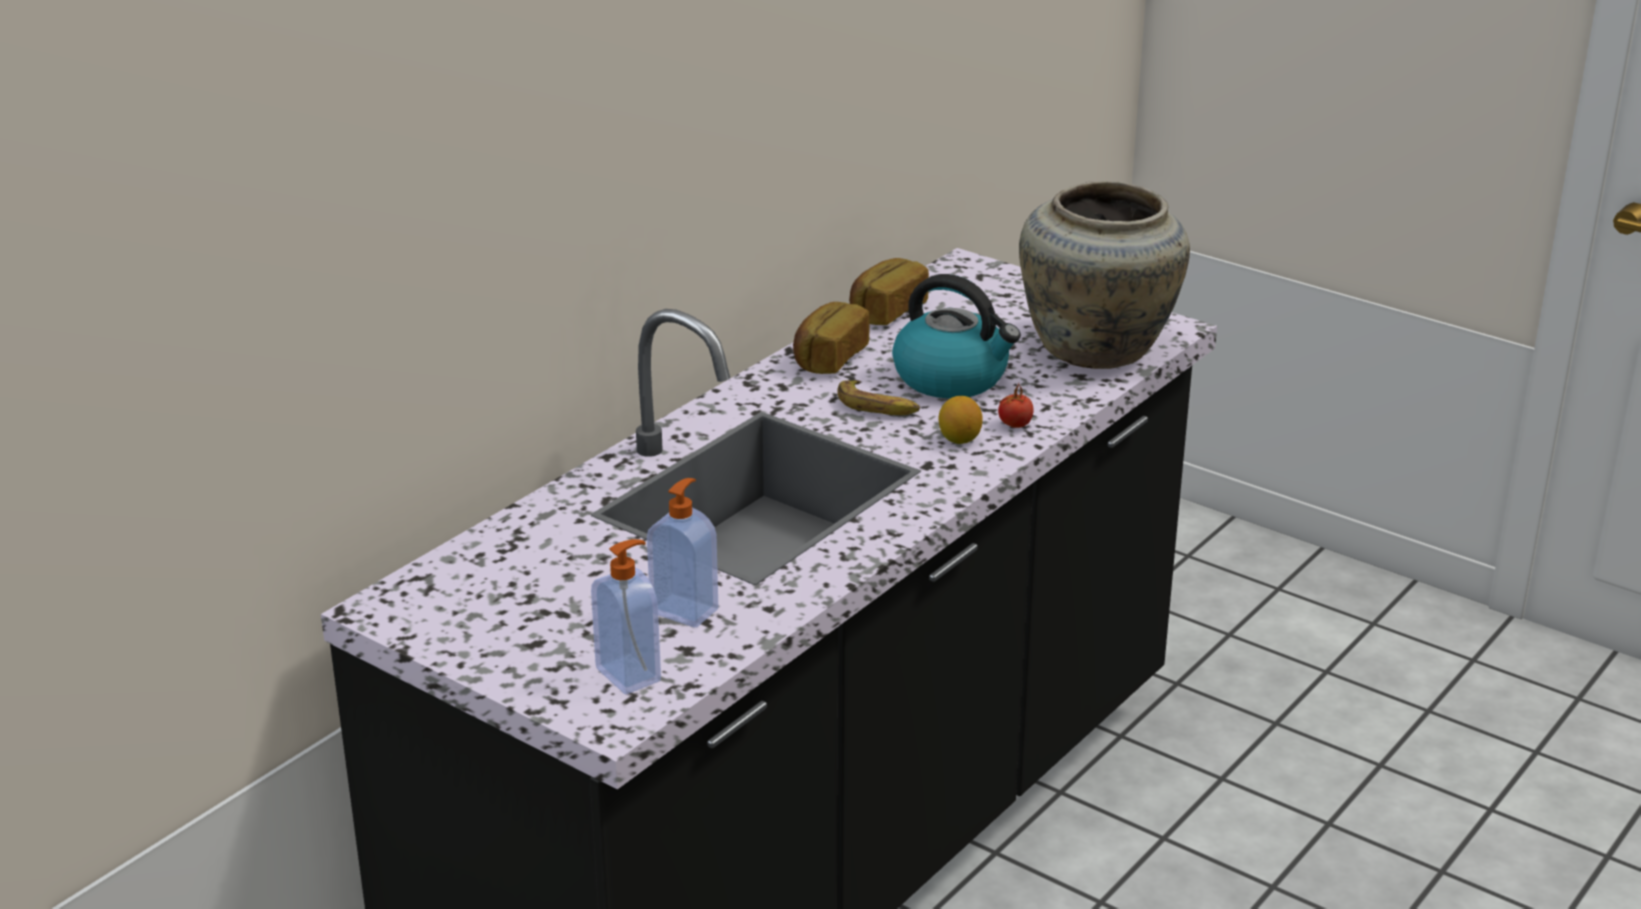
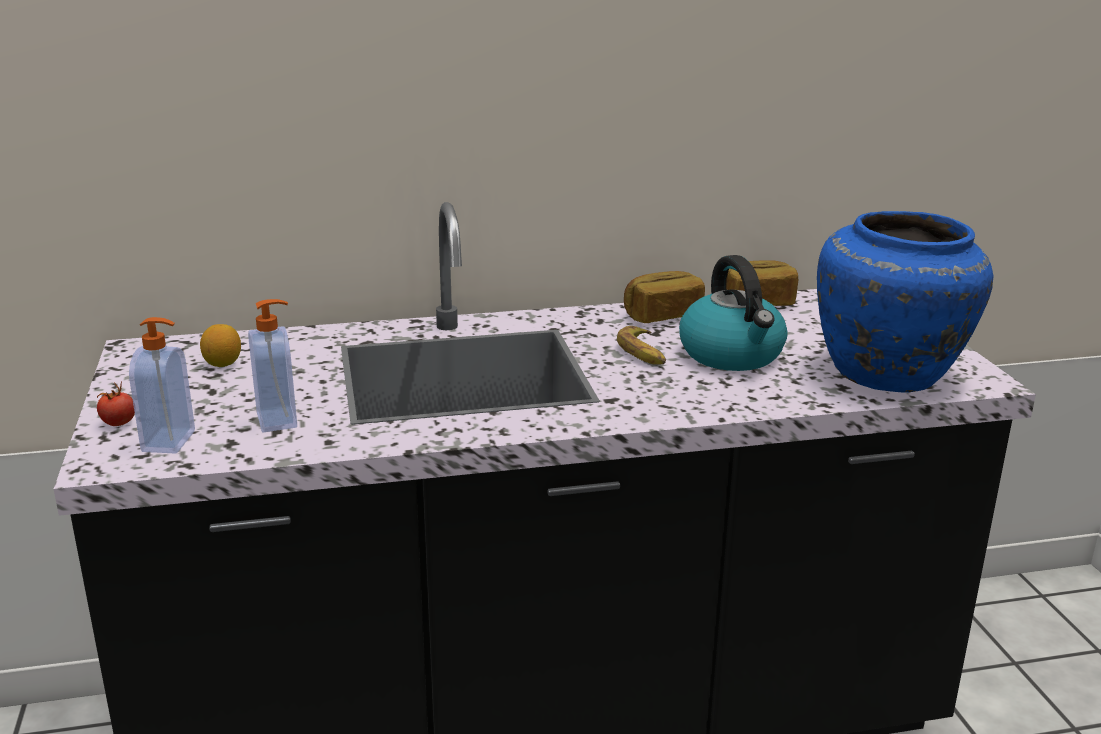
camera: 40 degrees right, 5 degrees down
lemon [939,396,983,444] -> lemon moved to [200,324,241,367]
tomato [998,383,1033,428] -> tomato moved to [97,381,135,426]
beige vase [1019,181,1190,369] -> blue vase [817,211,994,393]

